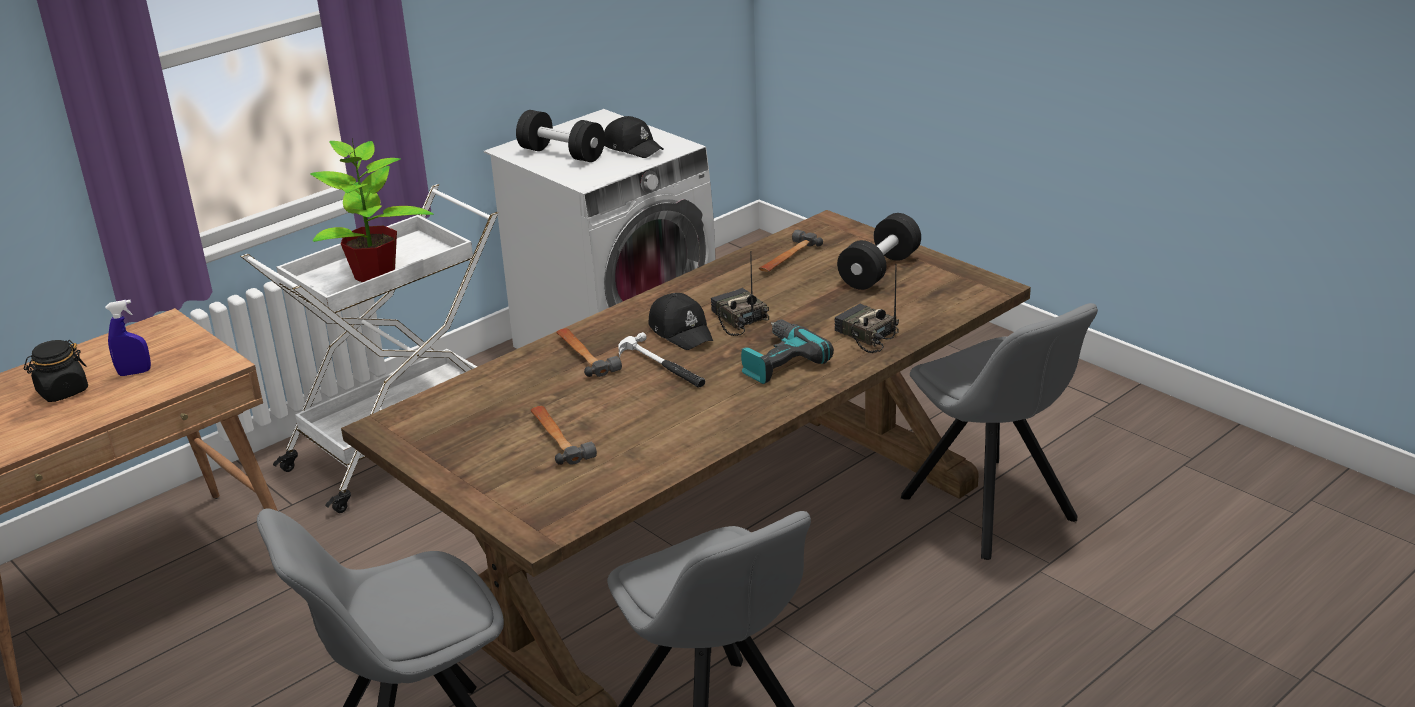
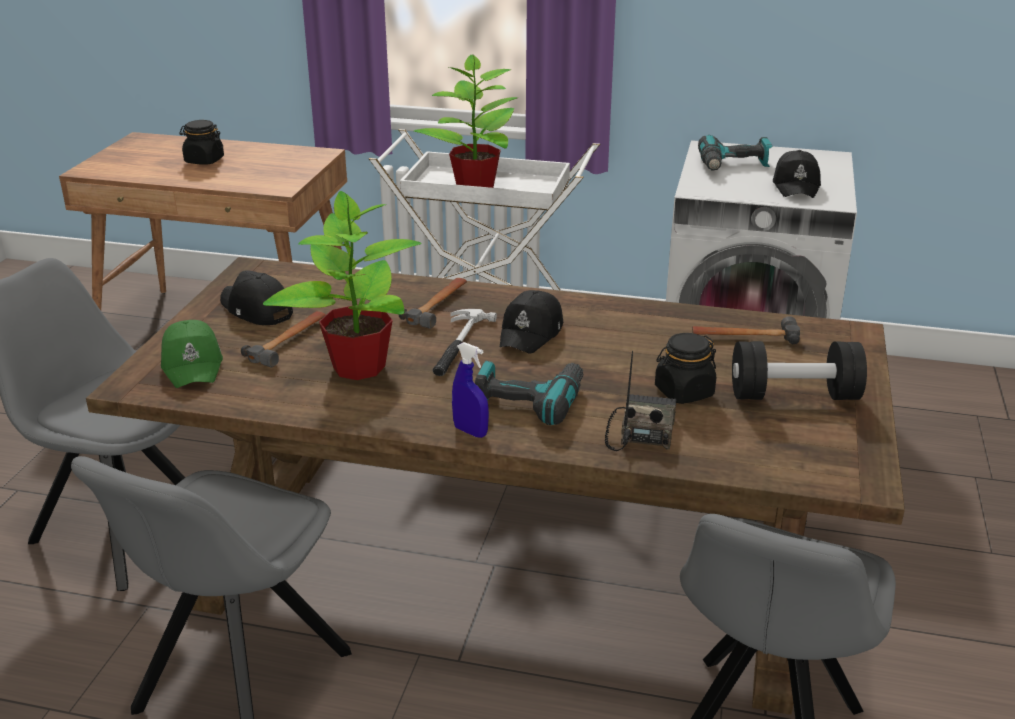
camera: 55 degrees right, 0 degrees up
blue spray bottle [105,300,151,376] -> blue spray bottle moved to [452,342,489,438]
black dumbbell [516,110,605,162] -> power drill [698,135,773,171]
radio [711,259,769,336] -> none
none -> green cap [161,320,223,388]
none -> black cap [220,270,293,325]
none -> potted plant [263,191,422,380]
none -> black jar [655,333,716,404]

